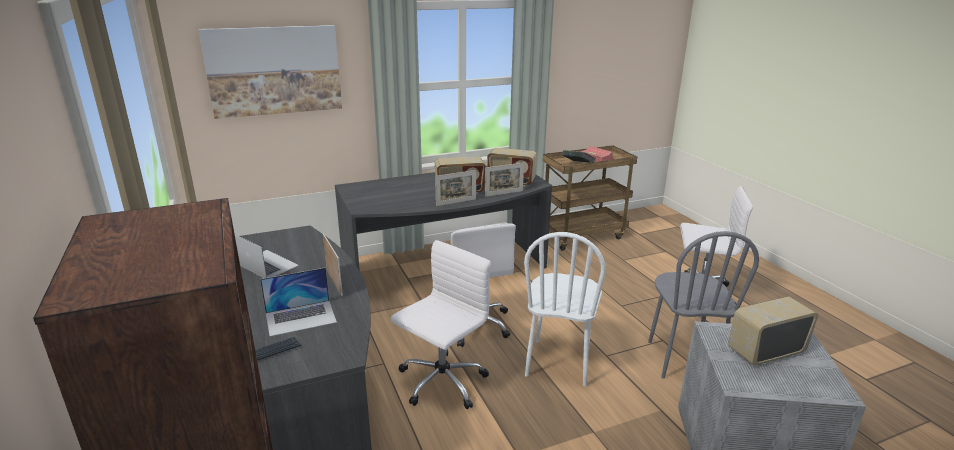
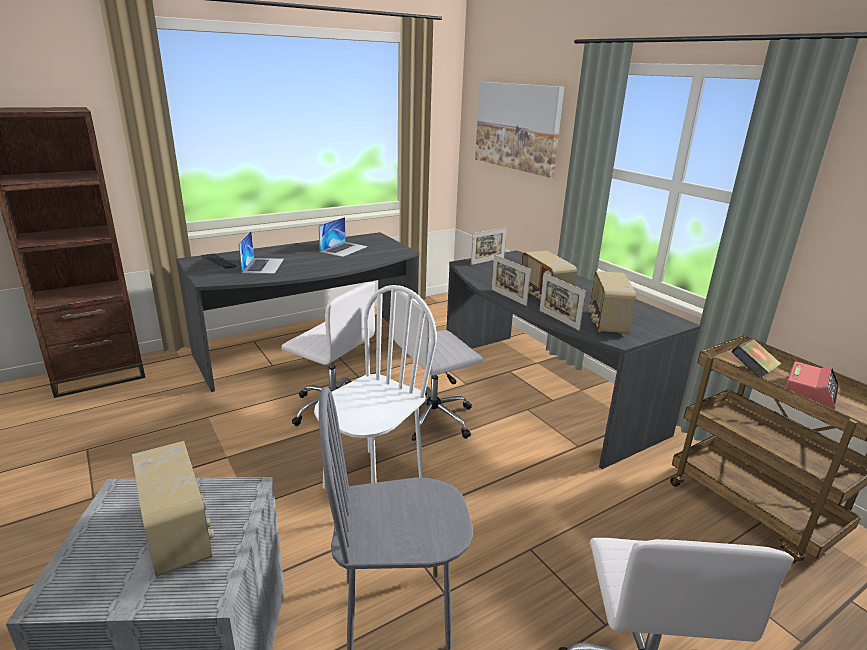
camera: 80 degrees right, 0 degrees up
laptop [260,267,337,337] -> laptop turned 150 degrees counterclockwise [239,231,284,274]
picture frame [323,234,343,296] -> picture frame moved to [471,227,507,265]
white chair [524,232,606,387] -> white chair turned 120 degrees clockwise [314,285,437,489]

